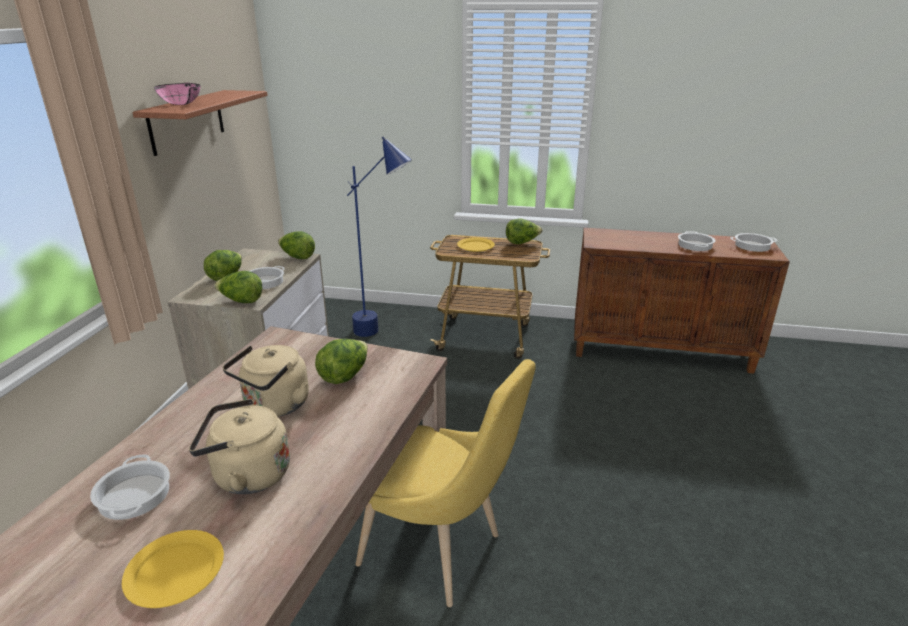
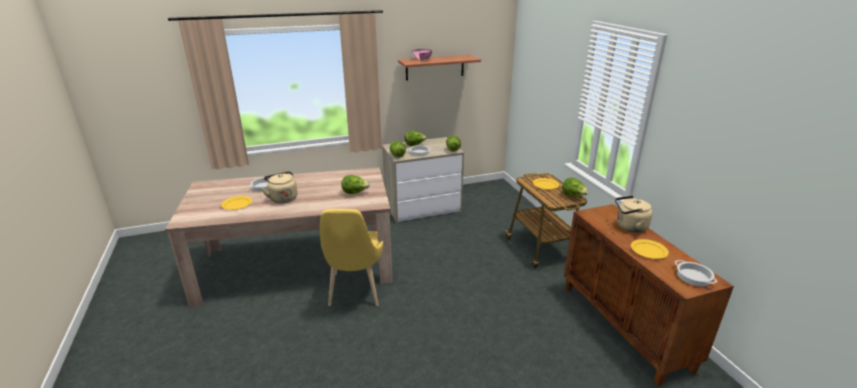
camera: 60 degrees right, 0 degrees up
beige kettle [223,345,309,417] -> beige kettle moved to [615,196,652,233]
blue floor lamp [347,137,412,337] -> none
cooking pot [678,231,715,251] -> yellow plate [631,239,669,259]

